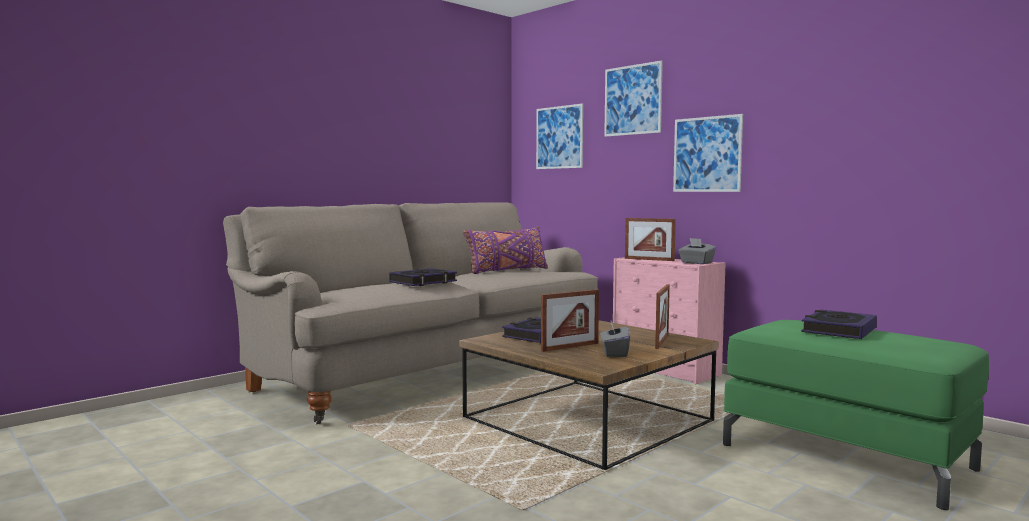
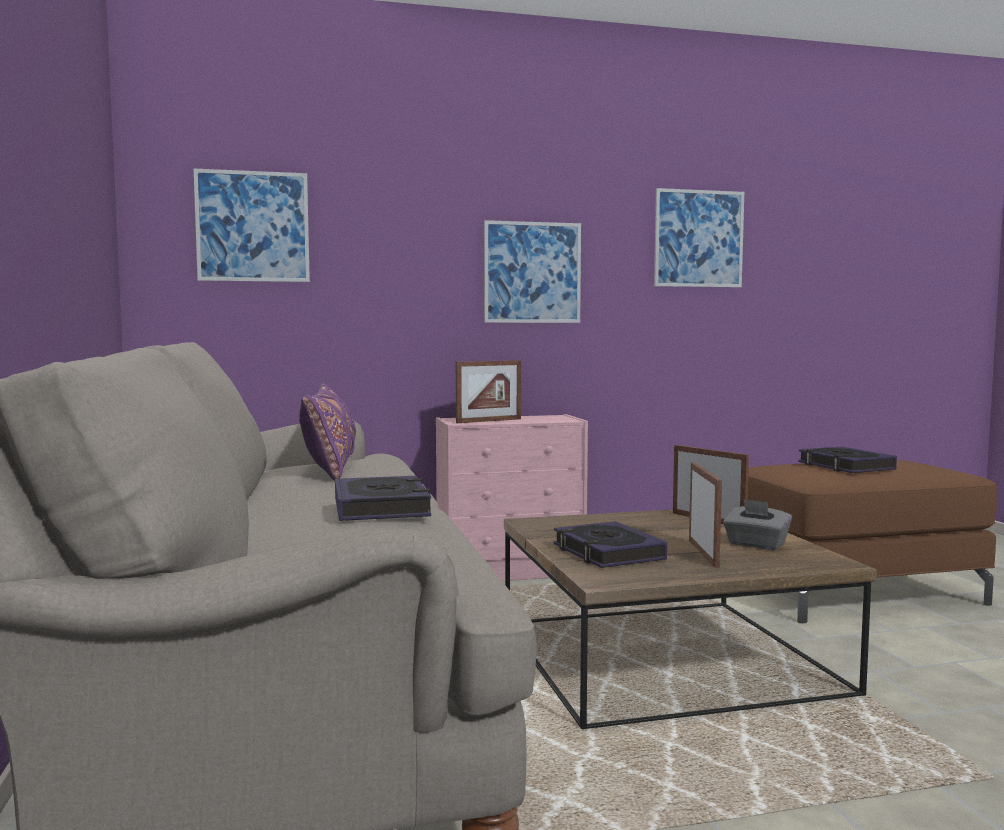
camera: 60 degrees left, 0 degrees up
picture [604,60,663,137] -> picture moved to [654,188,744,287]
grey tissue box [678,238,716,264] -> none
green ottoman [723,320,989,510] -> brown ottoman [748,460,997,623]

